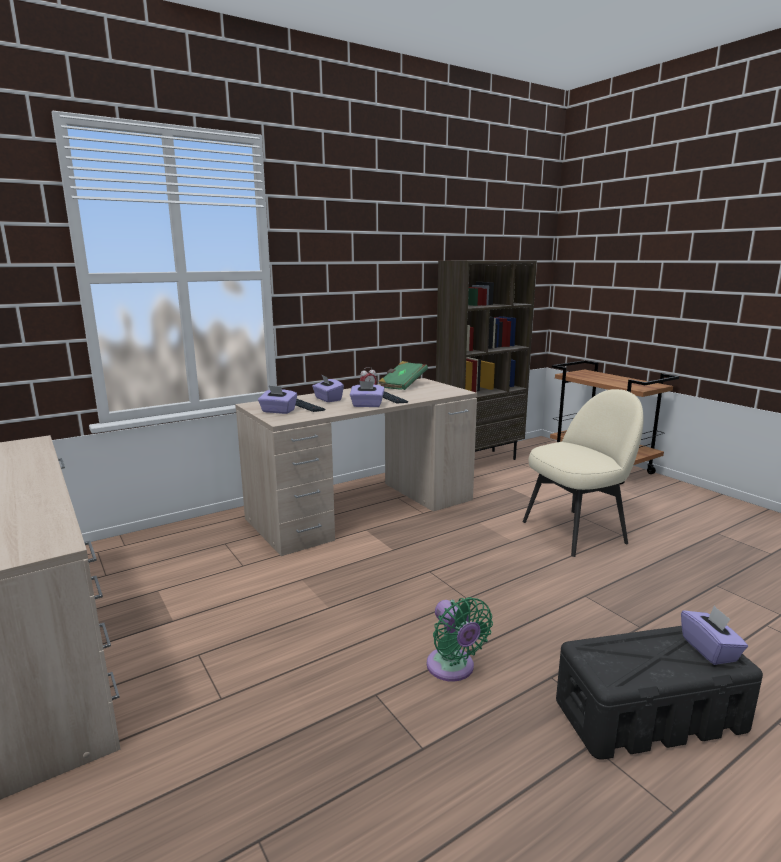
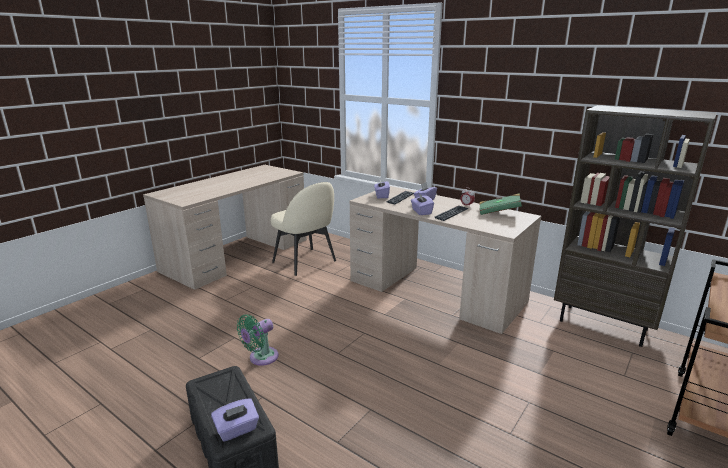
camera: 70 degrees right, 5 degrees up
beige chair [523,389,644,557] -> beige chair moved to [271,182,336,276]

